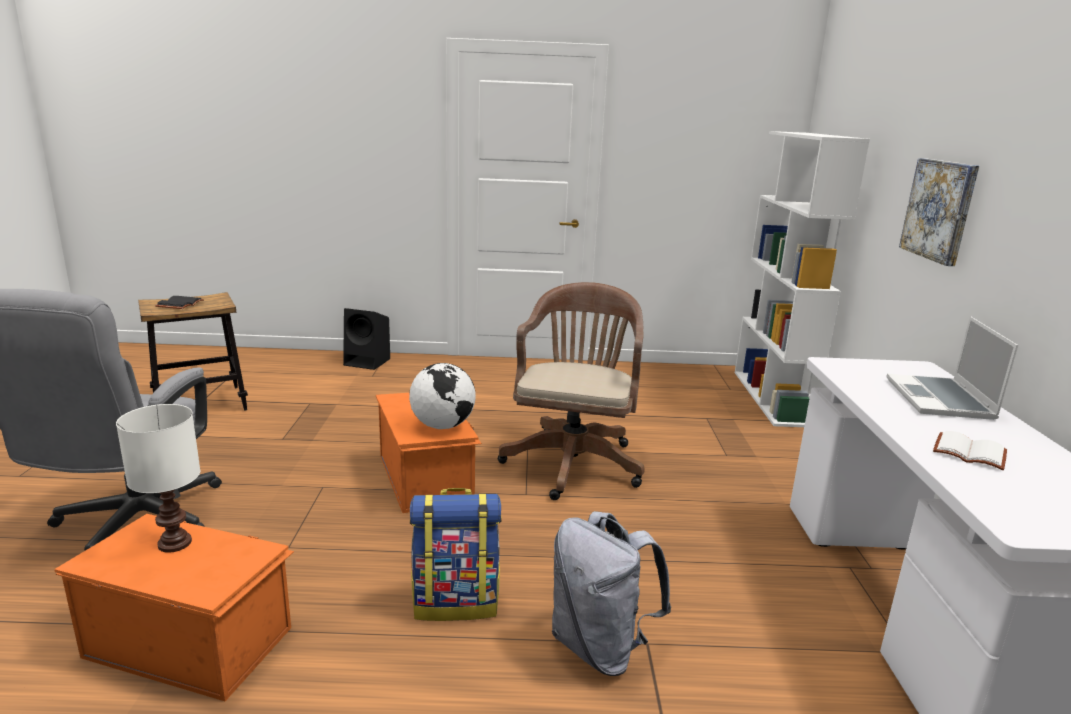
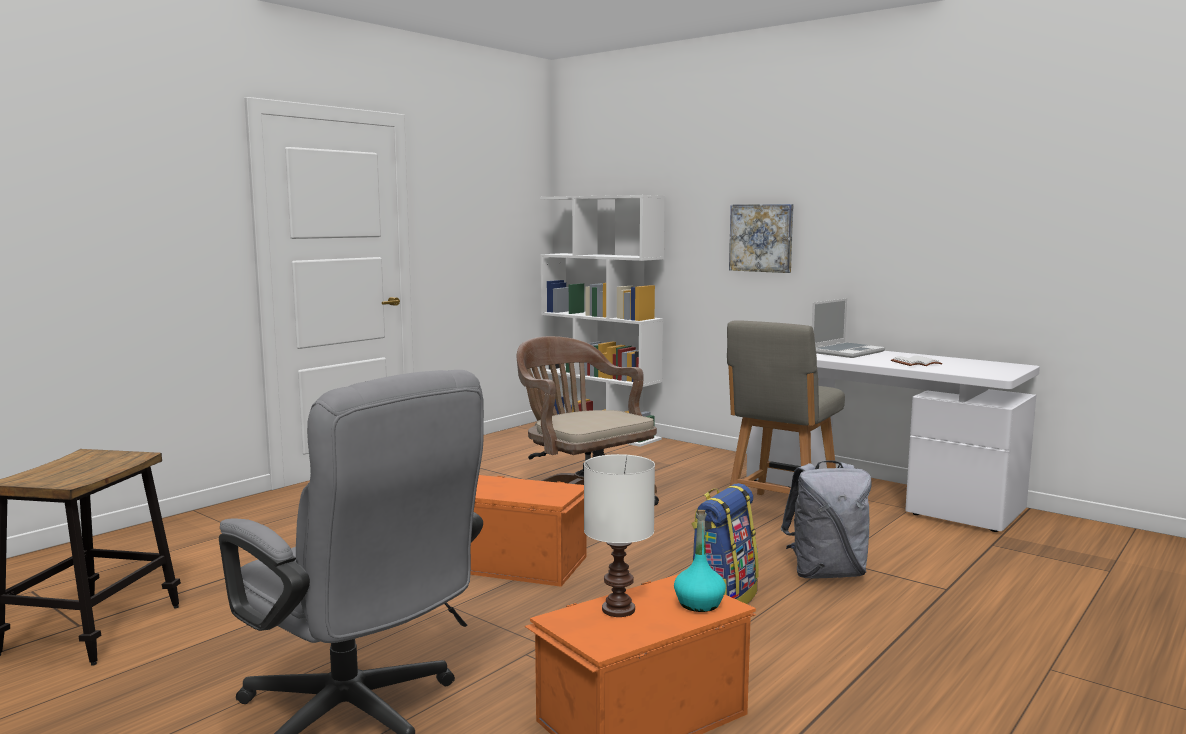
camera: 50 degrees left, 10 degrees down
black book [155,296,204,309] -> none
black speaker [343,308,390,370] -> none
globe [409,363,476,429] -> none
laptop [886,316,1019,420] -> laptop turned 90 degrees counterclockwise [812,298,885,358]
none -> turquoise bottle [674,510,726,612]
none -> grey chair [727,320,845,495]

